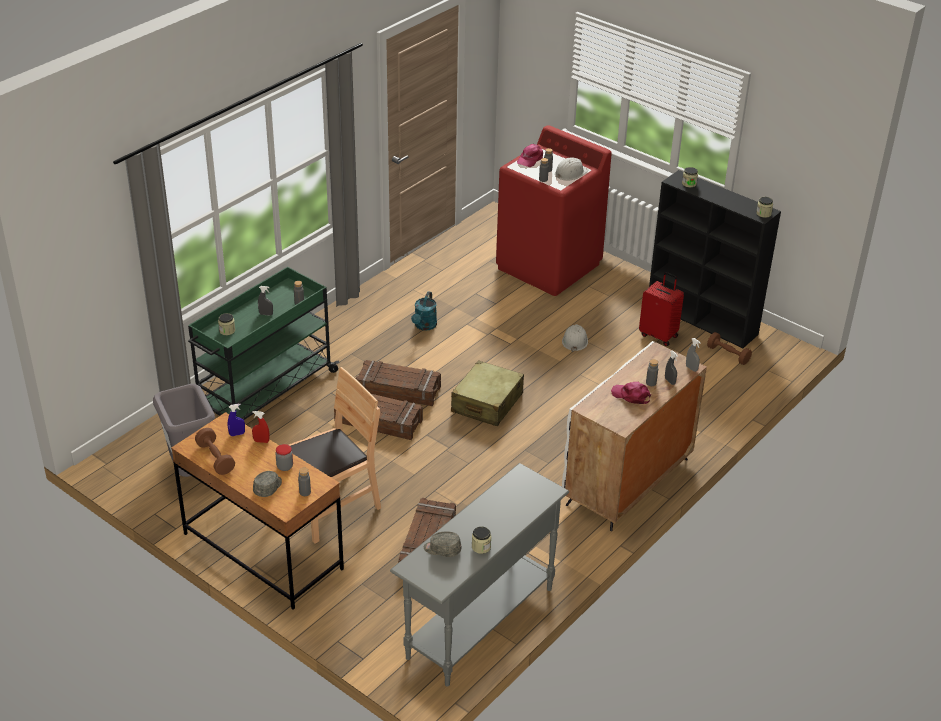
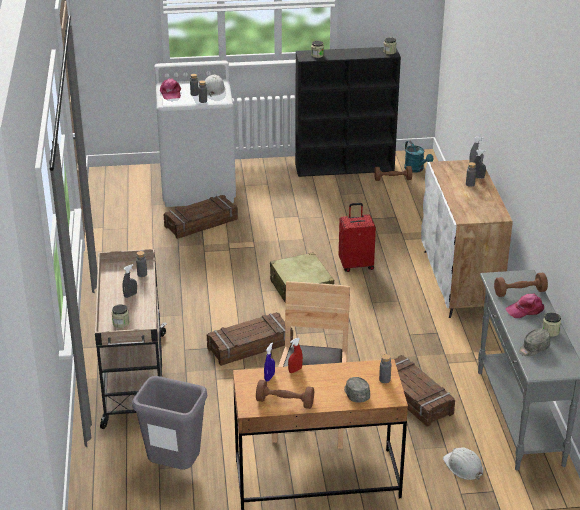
camera: 45 degrees left, 5 degrees down
green cart [188,267,340,420] -> beige cart [95,249,167,429]
jar [275,444,293,471] -> none
crate [356,360,441,406] -> crate moved to [164,195,238,239]
turquoise watering can [411,291,437,331] -> turquoise watering can moved to [404,141,433,173]
red washing machine [496,125,612,296] -> white washing machine [155,60,236,207]
white hard hat [562,324,588,352] -> white hard hat moved to [443,448,483,480]
pink cap [611,382,651,404] -> pink cap moved to [505,293,544,318]
red suitcase [639,272,684,346] -> red suitcase moved to [339,203,376,272]
none -> brown dumbbell [494,273,548,297]

